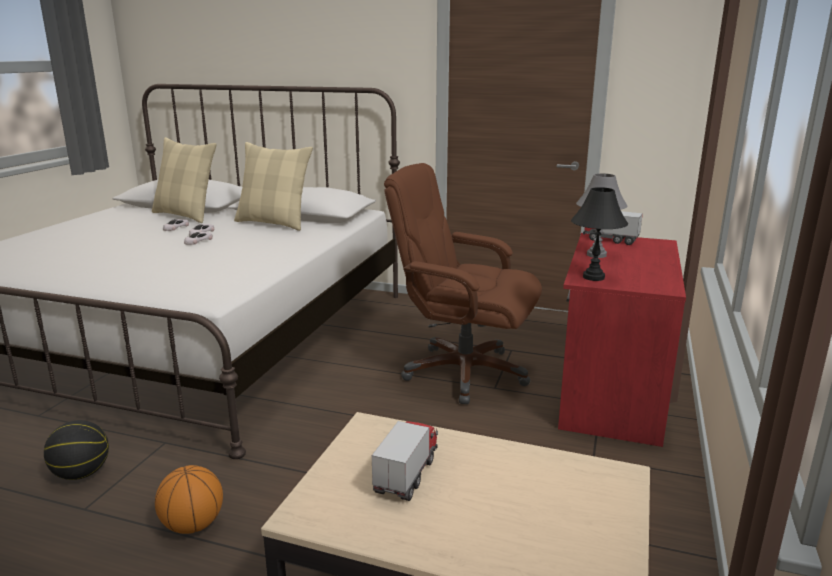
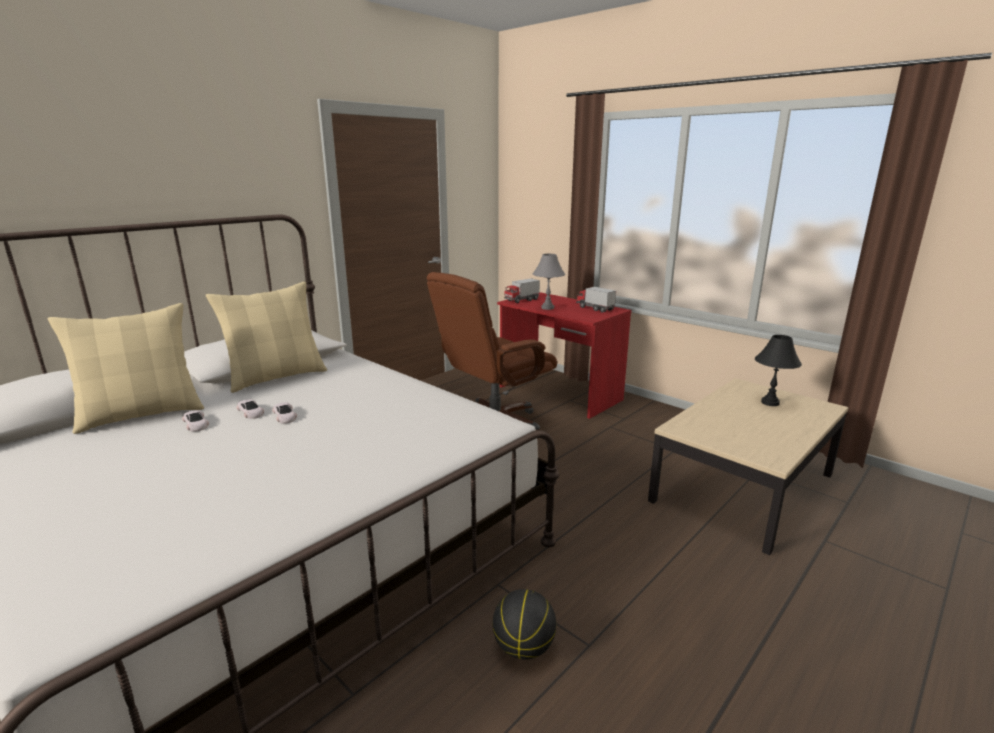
camera: 65 degrees left, 0 degrees up
basketball [155,465,223,534] -> none
toy truck [372,421,438,501] -> toy truck moved to [576,287,616,313]
black table lamp [571,187,628,281] -> black table lamp moved to [755,335,802,406]

